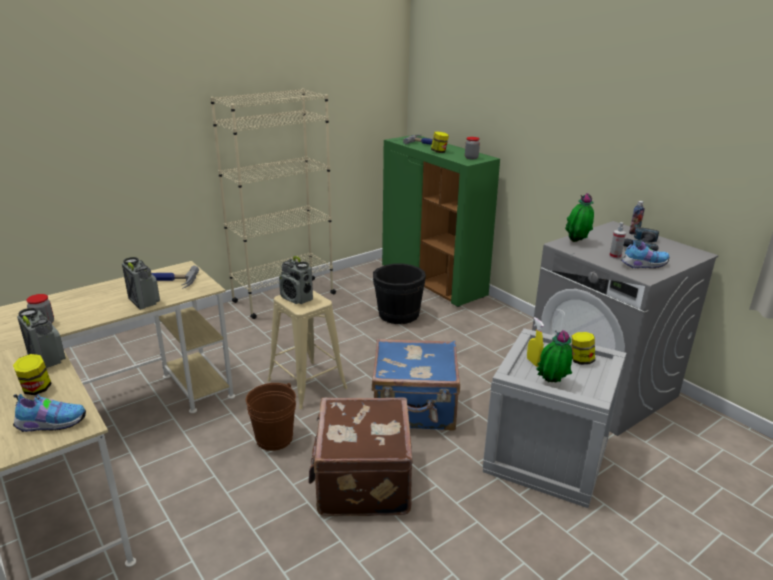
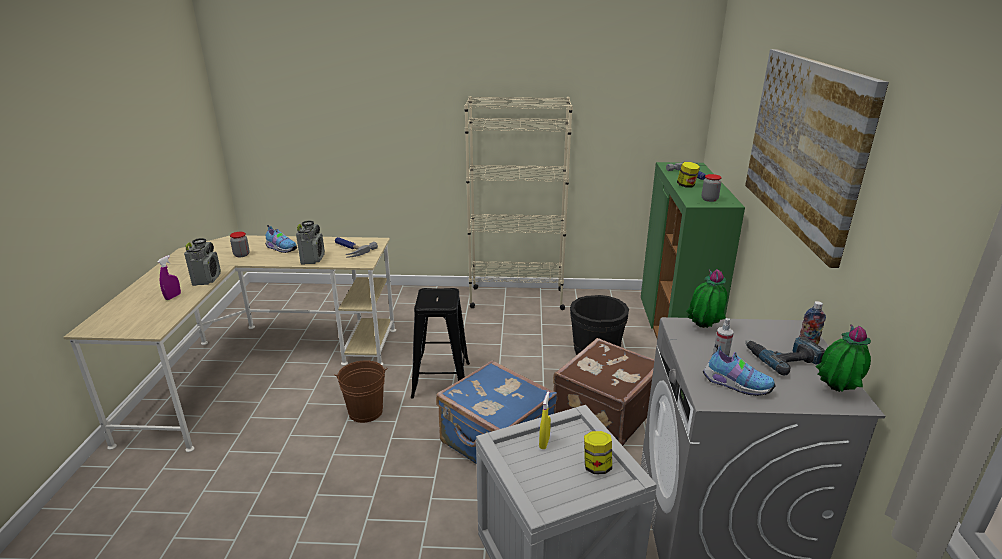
camera: 40 degrees right, 0 degrees up
jar [13,354,52,395] -> purple spray bottle [157,255,181,300]
shoe [13,394,86,432] -> shoe moved to [265,225,297,253]
beige stool [267,290,347,409] -> black stool [411,288,470,399]
radio [279,256,313,304] -> none
brown suitcase [309,398,413,516] -> brown suitcase moved to [553,338,655,446]
potted plant [536,330,572,382] -> potted plant moved to [816,324,871,392]
none -> picture [745,49,889,268]

